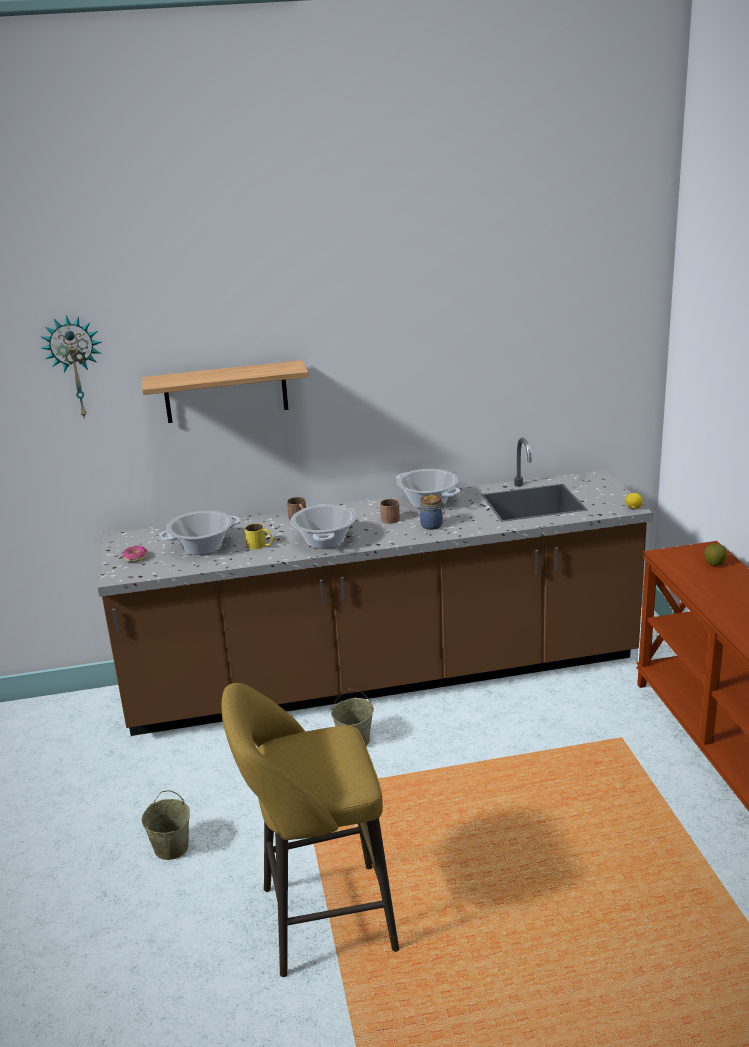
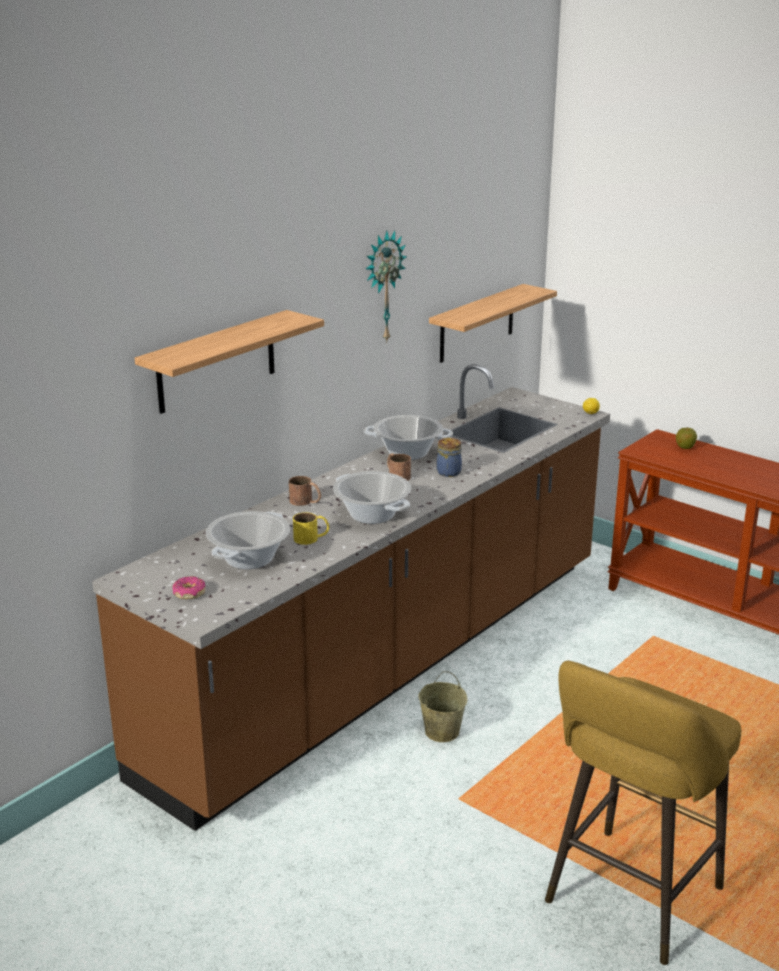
camera: 40 degrees left, 0 degrees up
wall clock [41,315,102,420] -> wall clock moved to [366,231,407,343]
beige bucket [142,790,190,860] -> none
none -> shelf [429,284,557,363]

